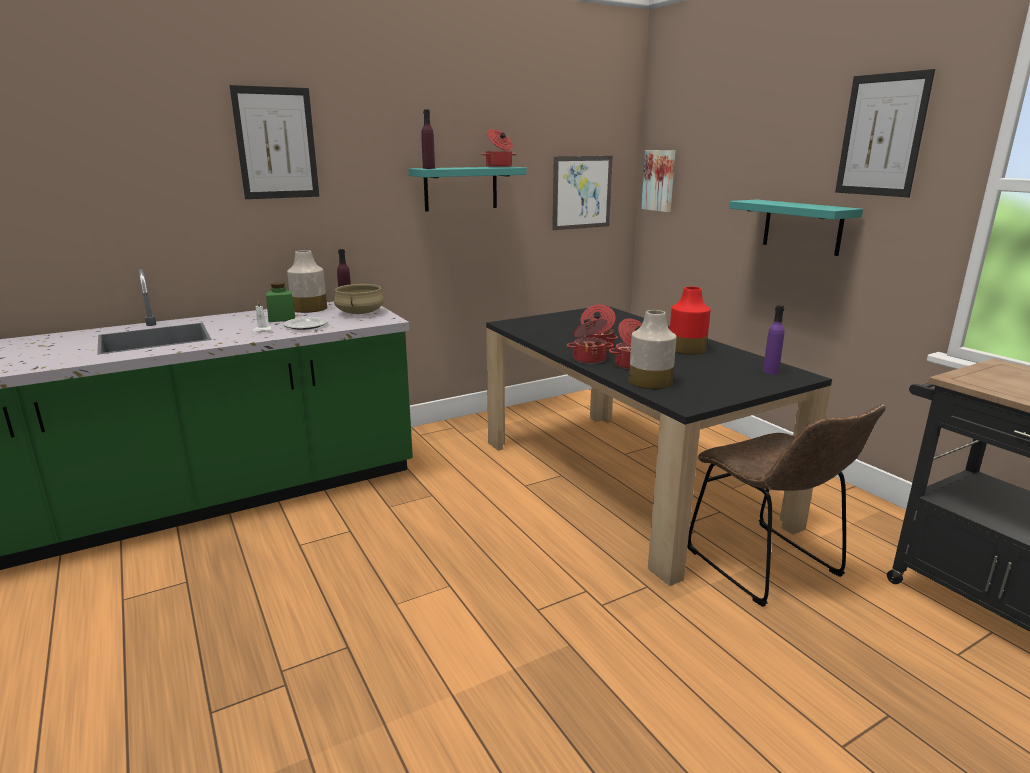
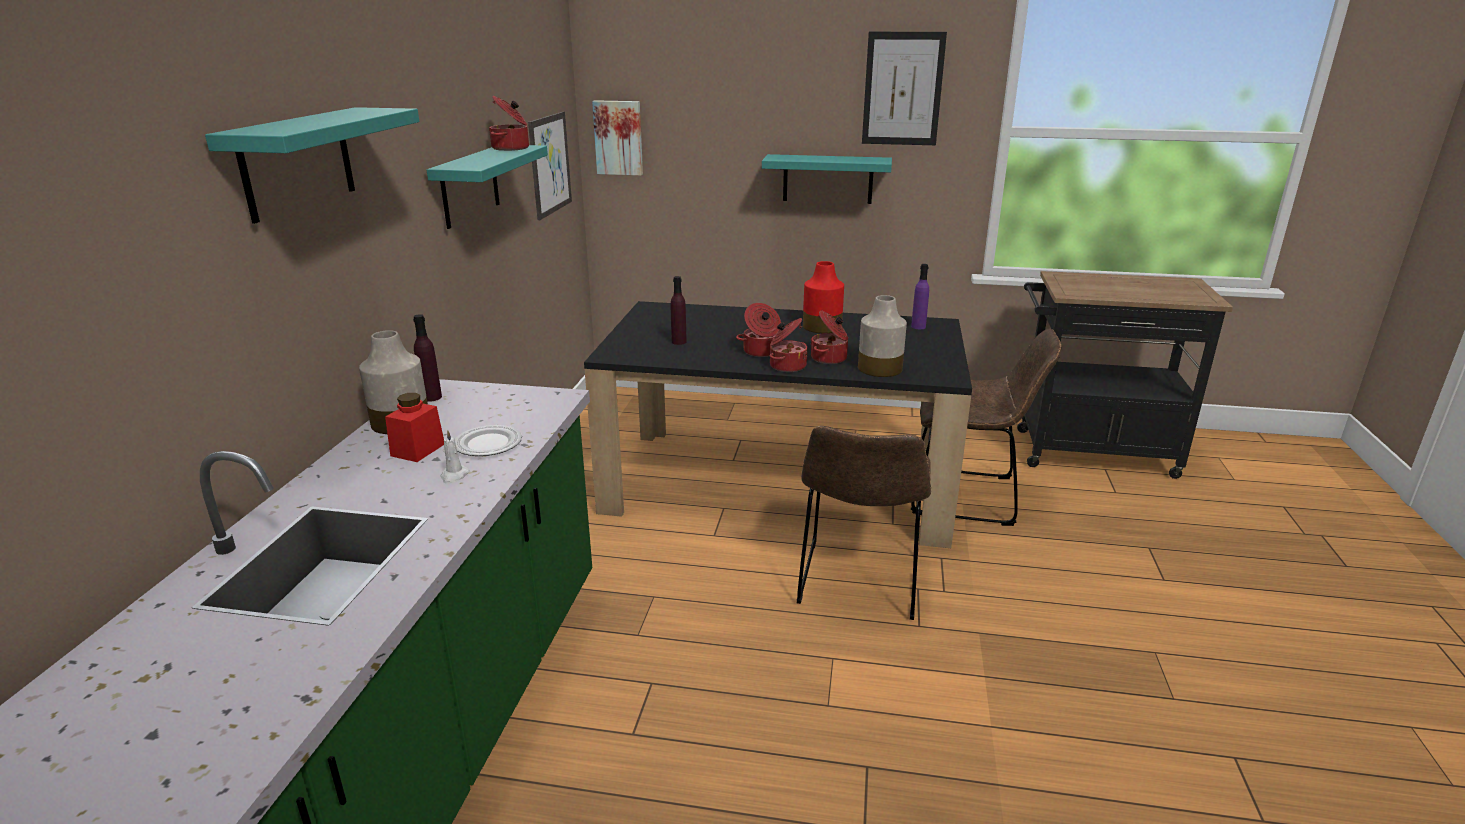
camera: 50 degrees left, 5 degrees up
picture [229,85,319,199] -> turquoise shelf [205,107,419,224]
green jar [266,282,295,322] -> red jar [385,393,444,462]
beige cooking pot [334,284,384,314] -> none
purple bottle [421,110,435,169] -> purple bottle moved to [671,276,687,345]
none -> brown chair [797,426,932,620]

